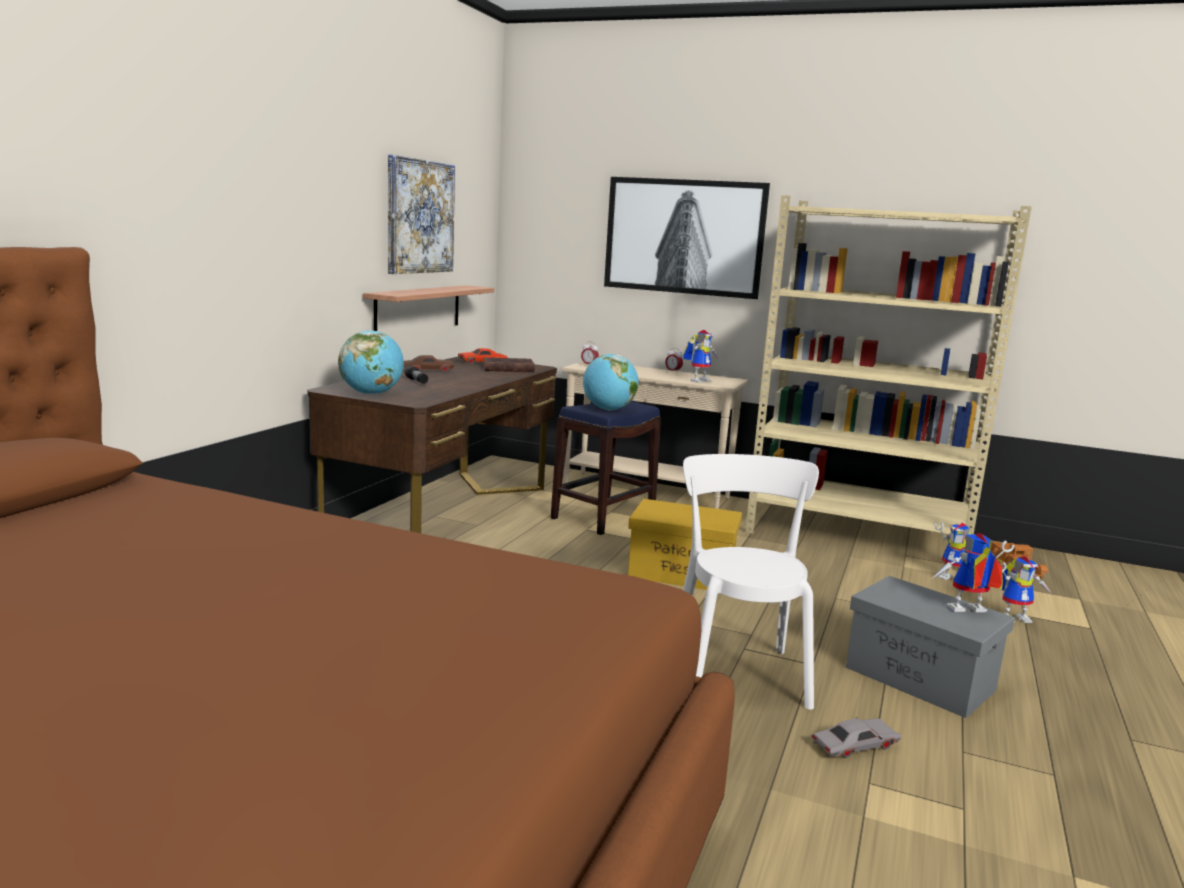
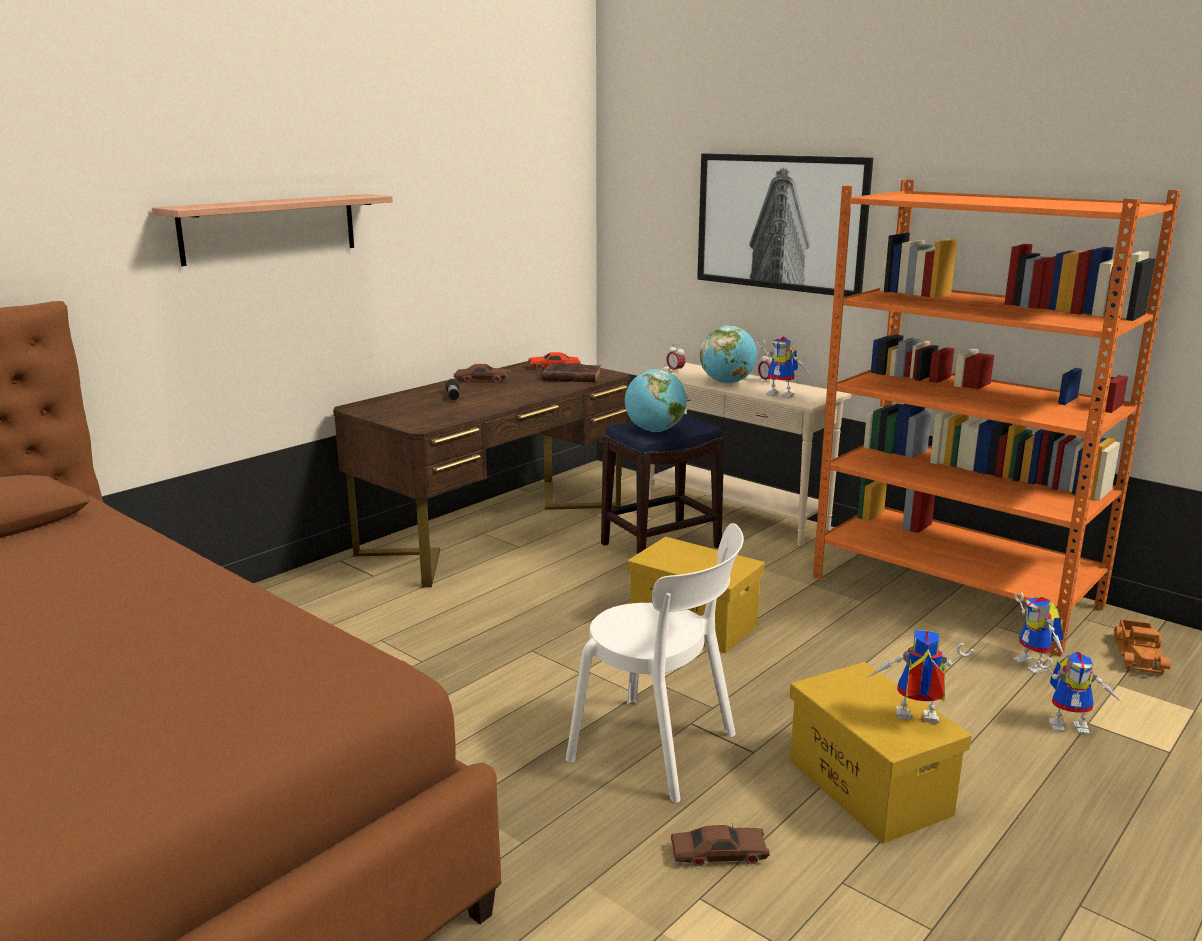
camera: 20 degrees right, 5 degrees up
globe [338,330,404,395] -> globe moved to [700,326,757,384]
shelf [363,285,494,331] -> shelf moved to [152,194,393,266]
picture [388,155,455,274] -> none
toy robot [683,330,718,383] -> toy robot turned 60 degrees clockwise [756,336,812,399]
white chair [683,454,819,710] -> white chair turned 105 degrees clockwise [566,523,743,803]
beige bookcase [745,195,1032,570] -> orange bookcase [813,179,1181,657]
grey toy car [811,717,901,758] -> brown toy car [671,823,770,866]
grey storage box [846,576,1015,718] -> yellow storage box [790,662,972,844]

